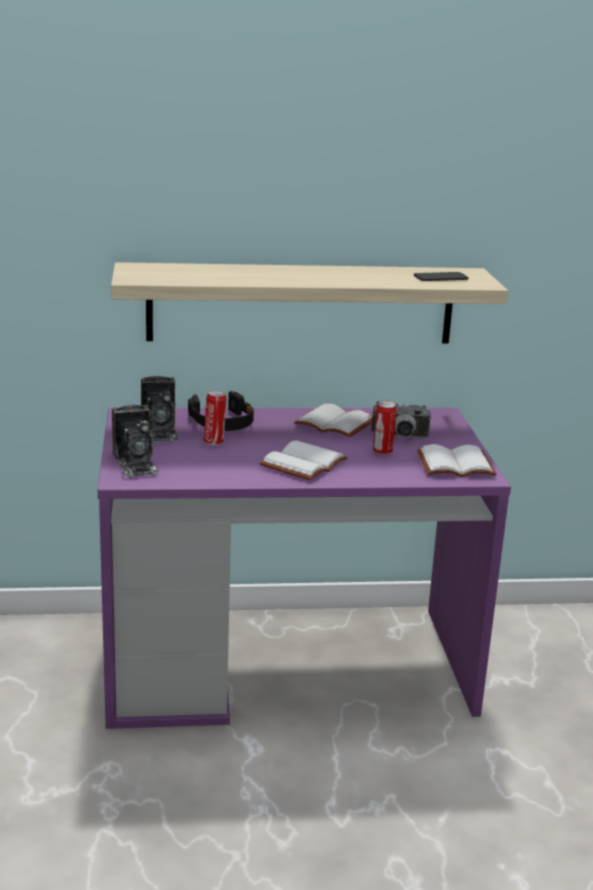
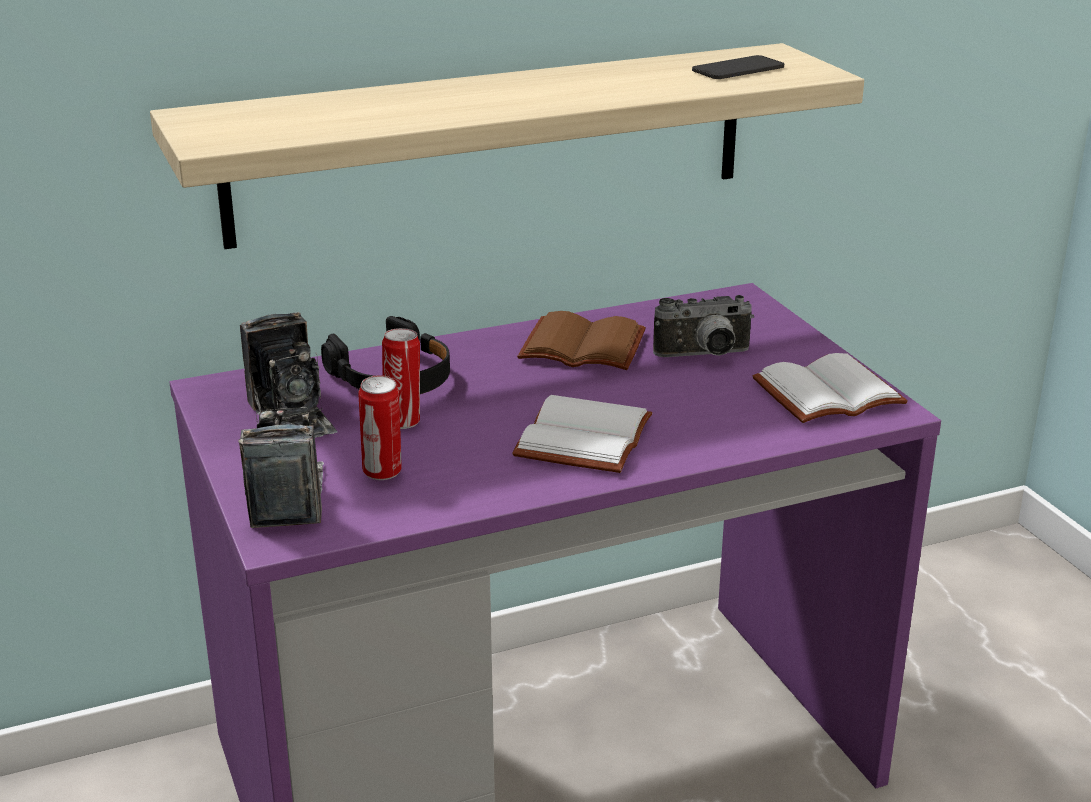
camera: 15 degrees left, 5 degrees up
camera [112,404,160,478] -> camera turned 150 degrees counterclockwise [238,407,324,528]
white book [294,404,372,437] -> brown book [517,311,646,370]
can [373,400,397,455] -> can moved to [358,375,402,480]

